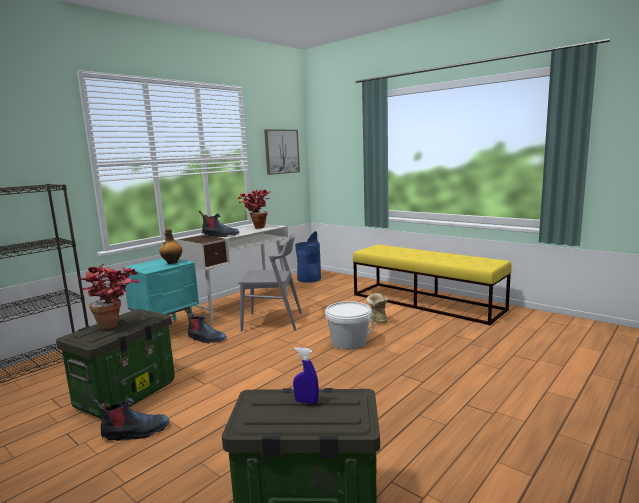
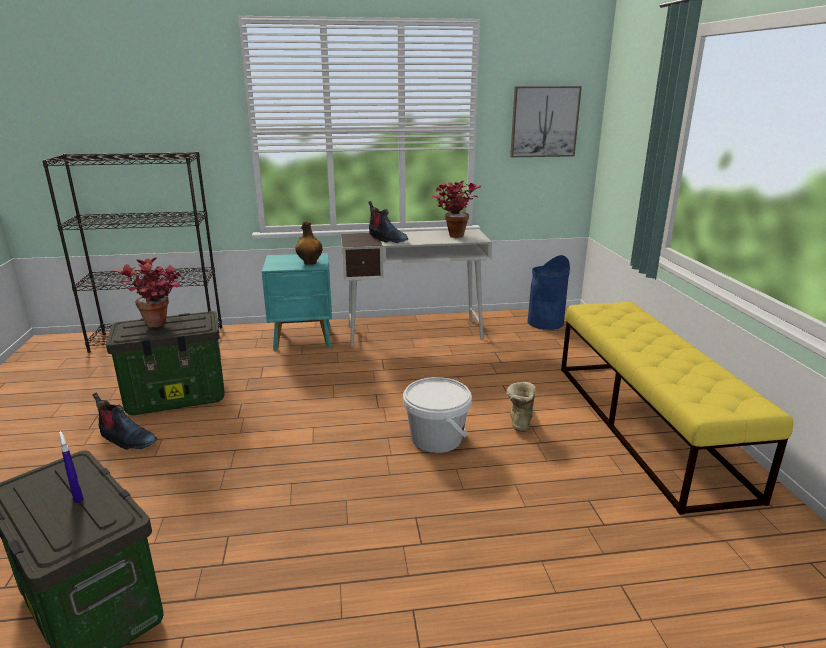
camera: 40 degrees right, 10 degrees up
boot [185,309,227,343] -> none
grey chair [238,234,302,332] -> none

